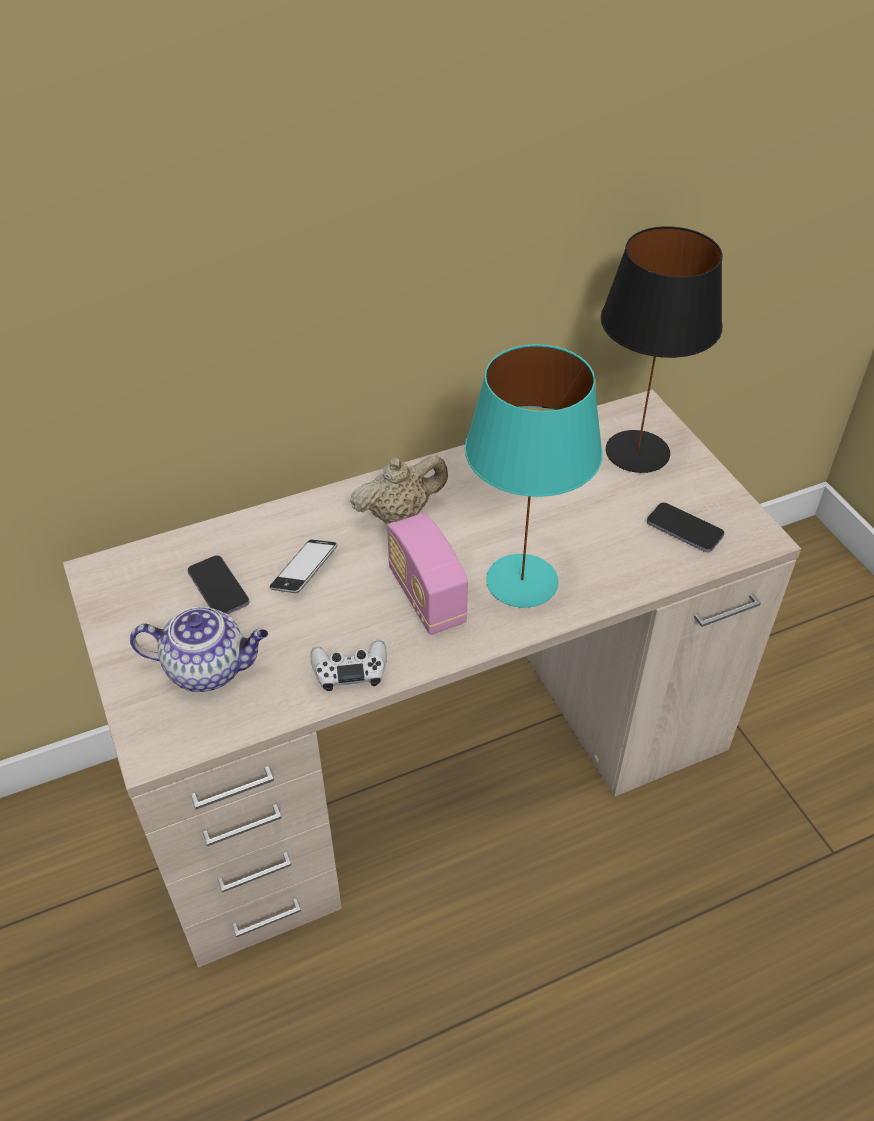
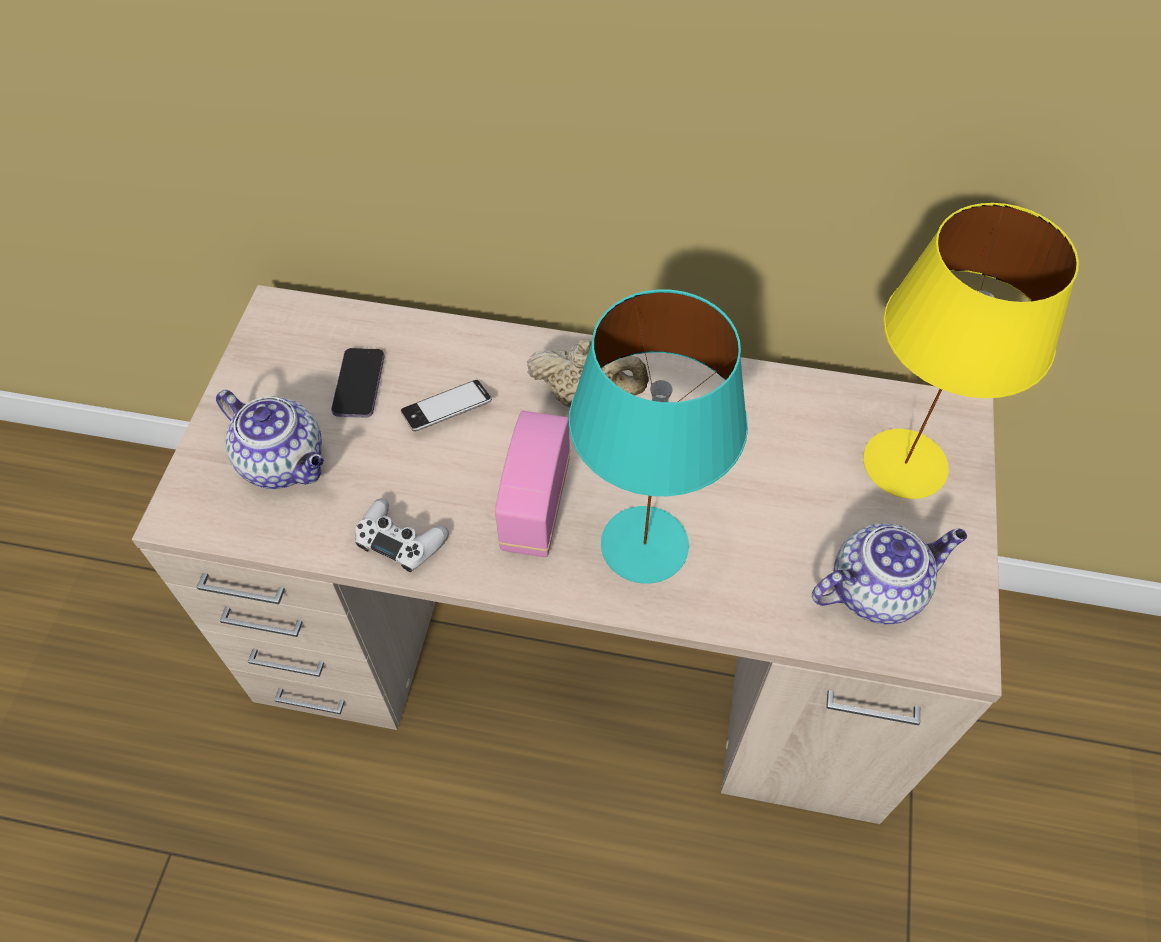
camera: 35 degrees right, 10 degrees up
black table lamp [601,226,722,473] -> yellow table lamp [863,203,1079,499]
phone [647,502,725,552] -> teapot [812,524,967,624]

